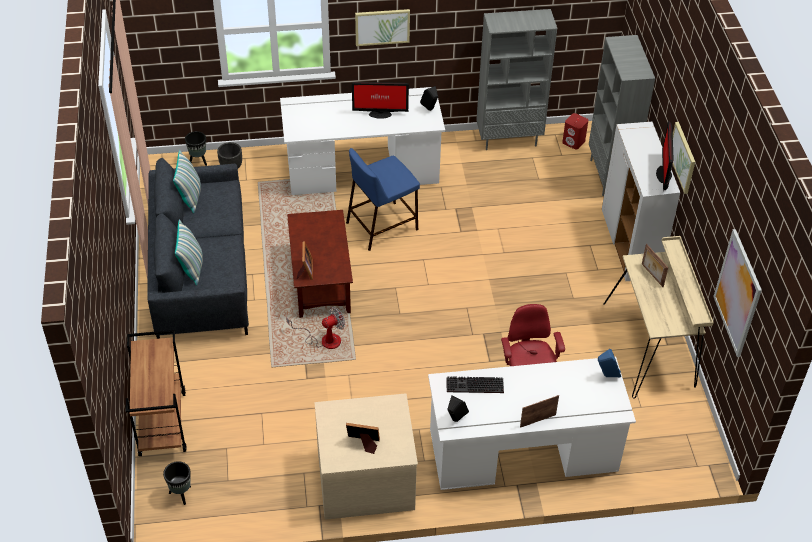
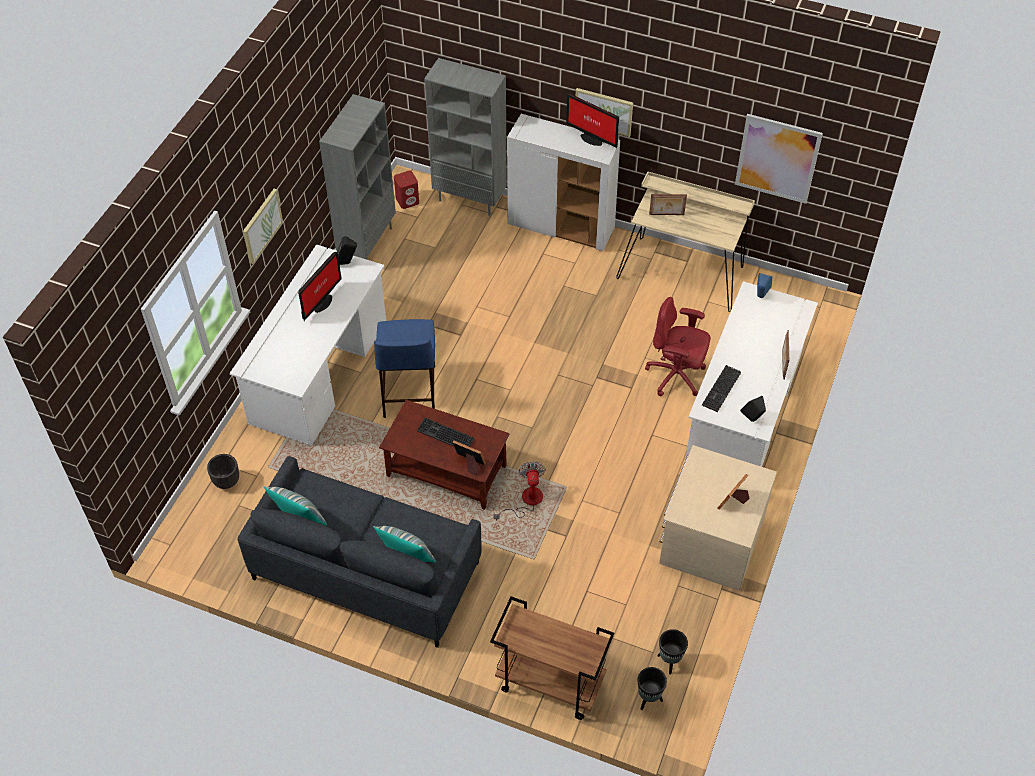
camera: 60 degrees left, 5 degrees up
black planter [185,131,207,166] -> black planter moved to [657,629,688,675]
none -> keyboard [417,418,474,447]

